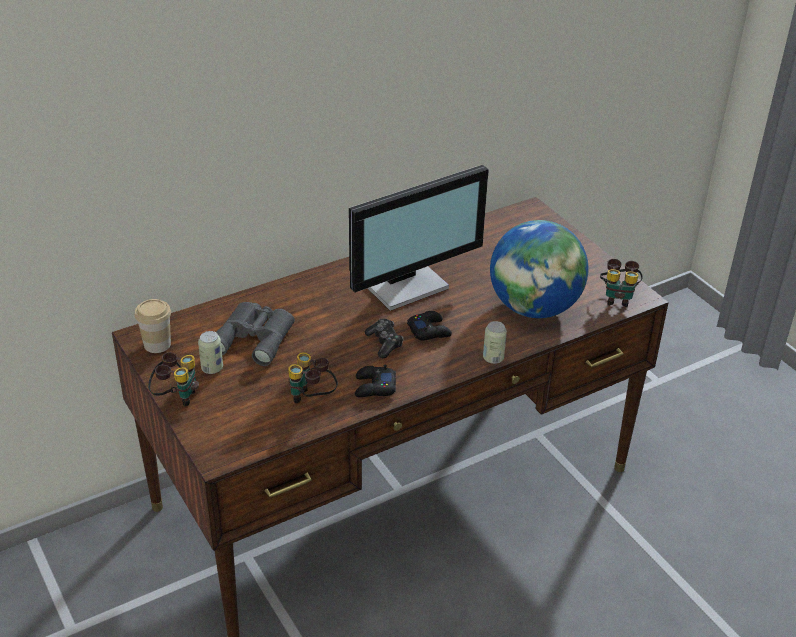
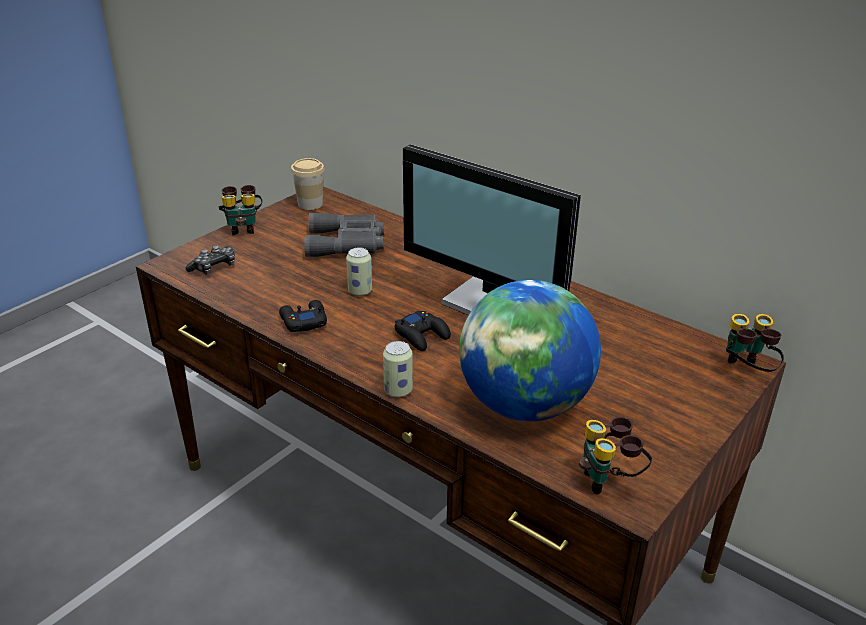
camera: 70 degrees right, 5 degrees down
can [198,331,223,374] -> can moved to [346,248,372,296]
binoculars [288,352,338,403] -> binoculars moved to [726,314,784,372]
game controller [365,319,403,358] -> game controller moved to [186,245,235,275]

